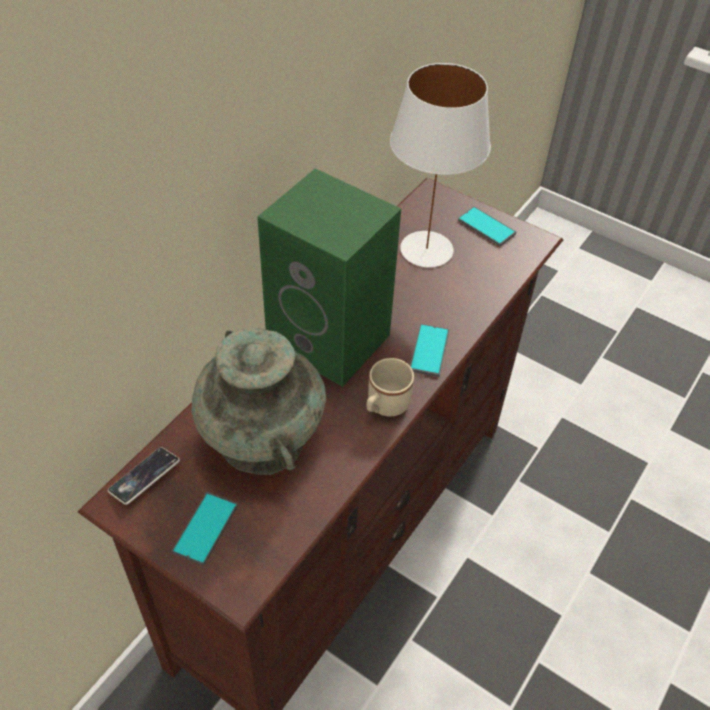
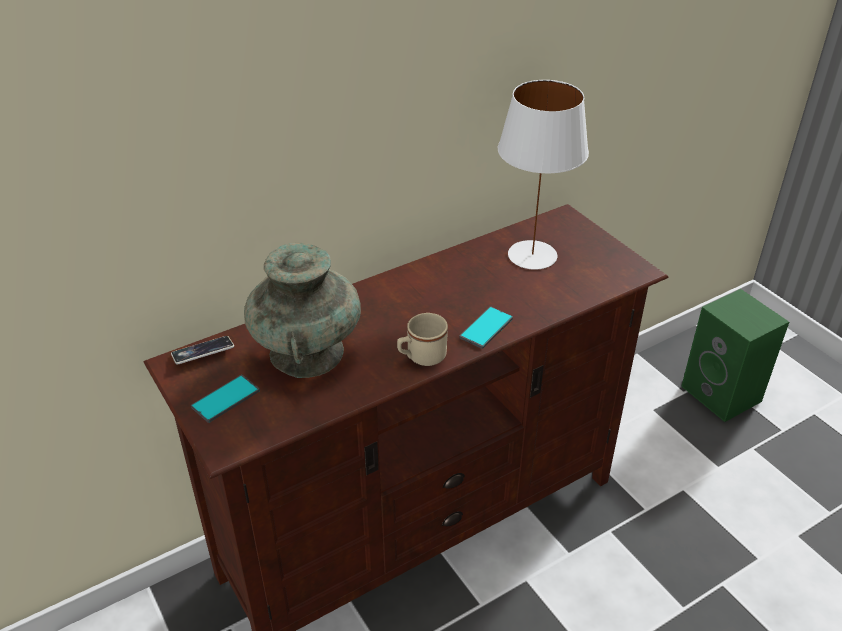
camera: 25 degrees right, 10 degrees down
green speaker [257,168,401,387] -> green speaker moved to [681,289,789,422]
phone [458,207,516,246] -> none

